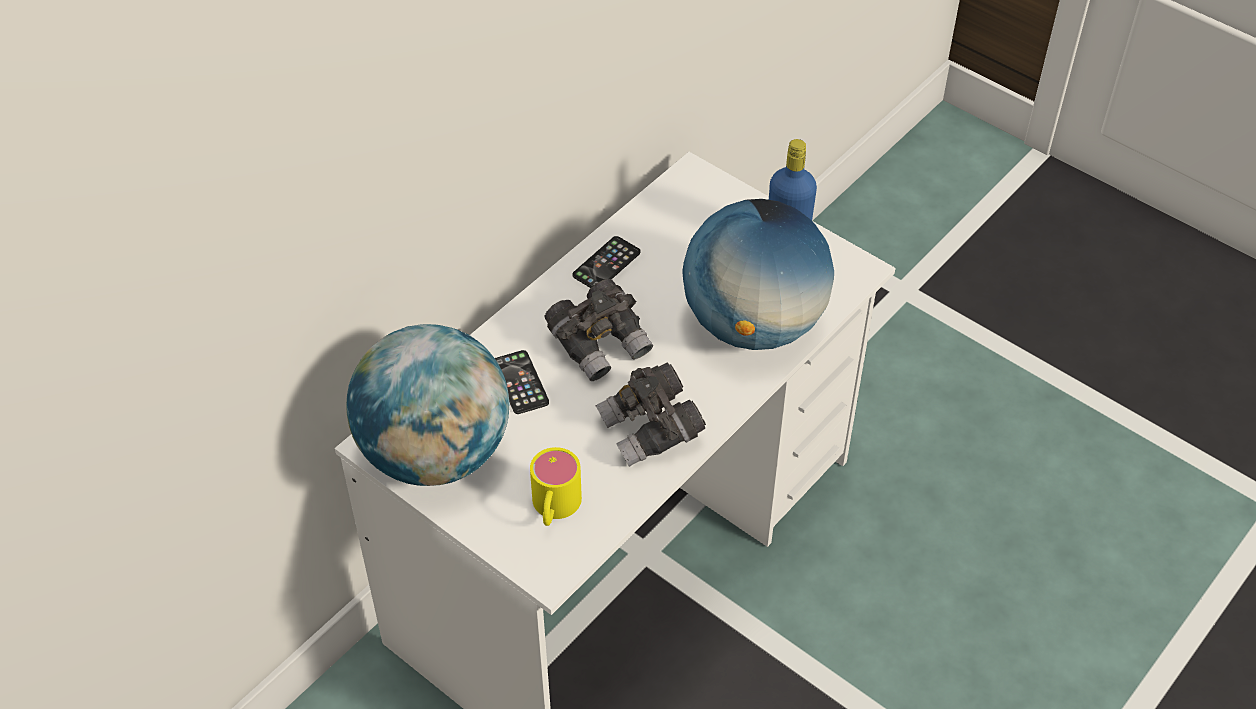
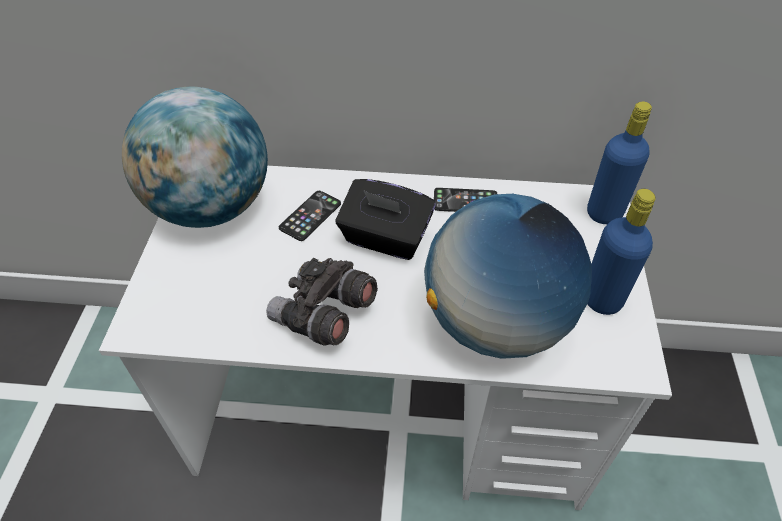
camera: 55 degrees right, 0 degrees up
yellow mug [530,447,582,526] -> none
grey binoculars [544,279,653,381] -> black tissue box [335,179,436,260]
none -> blue bottle [587,102,652,224]

